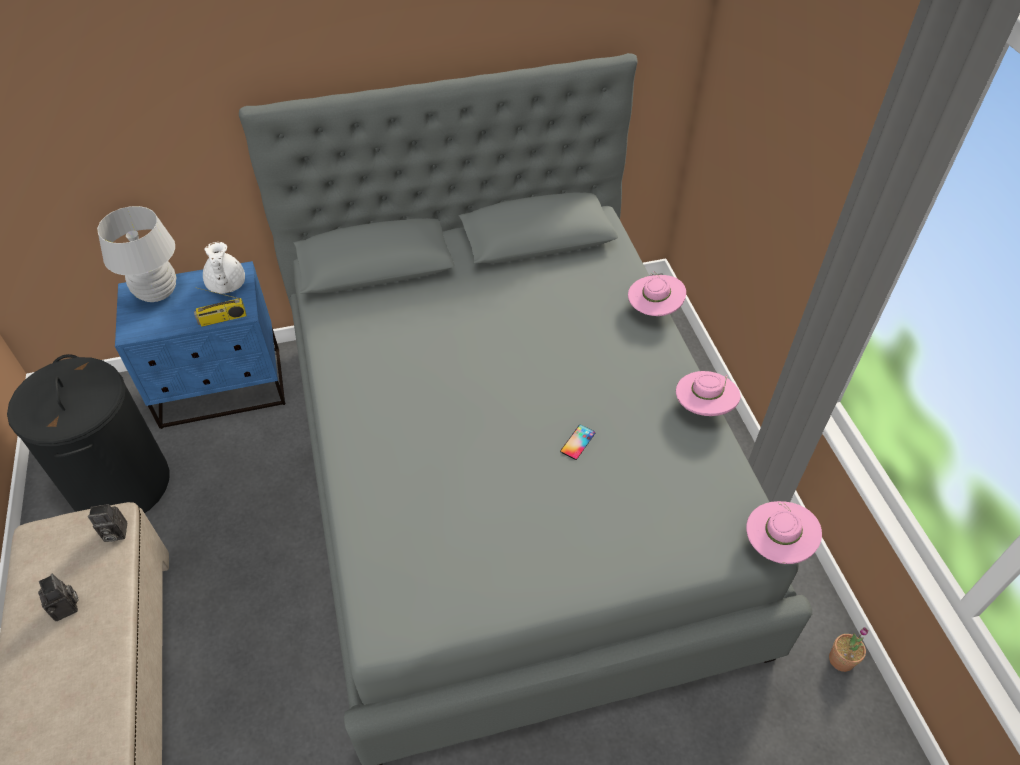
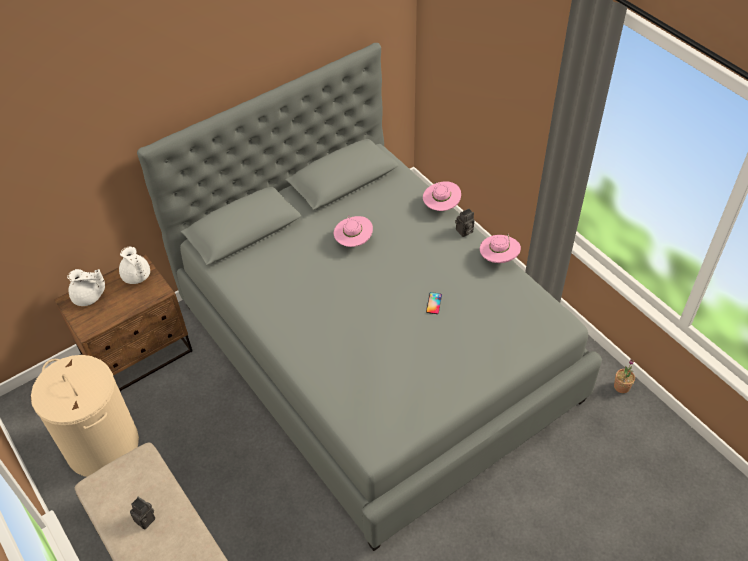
camera: 20 degrees left, 0 degrees up
black laundry basket [7,354,170,513] -> beige laundry basket [31,355,139,477]
camera [88,504,127,542] -> camera moved to [455,209,475,237]
white table lamp [97,206,176,302] -> white teapot [67,269,105,306]
blue nightstand [115,261,285,429] -> brown nightstand [54,254,193,391]
radio [194,287,247,327] -> none
pink hat [746,501,822,564] -> pink hat moved to [334,216,373,247]

